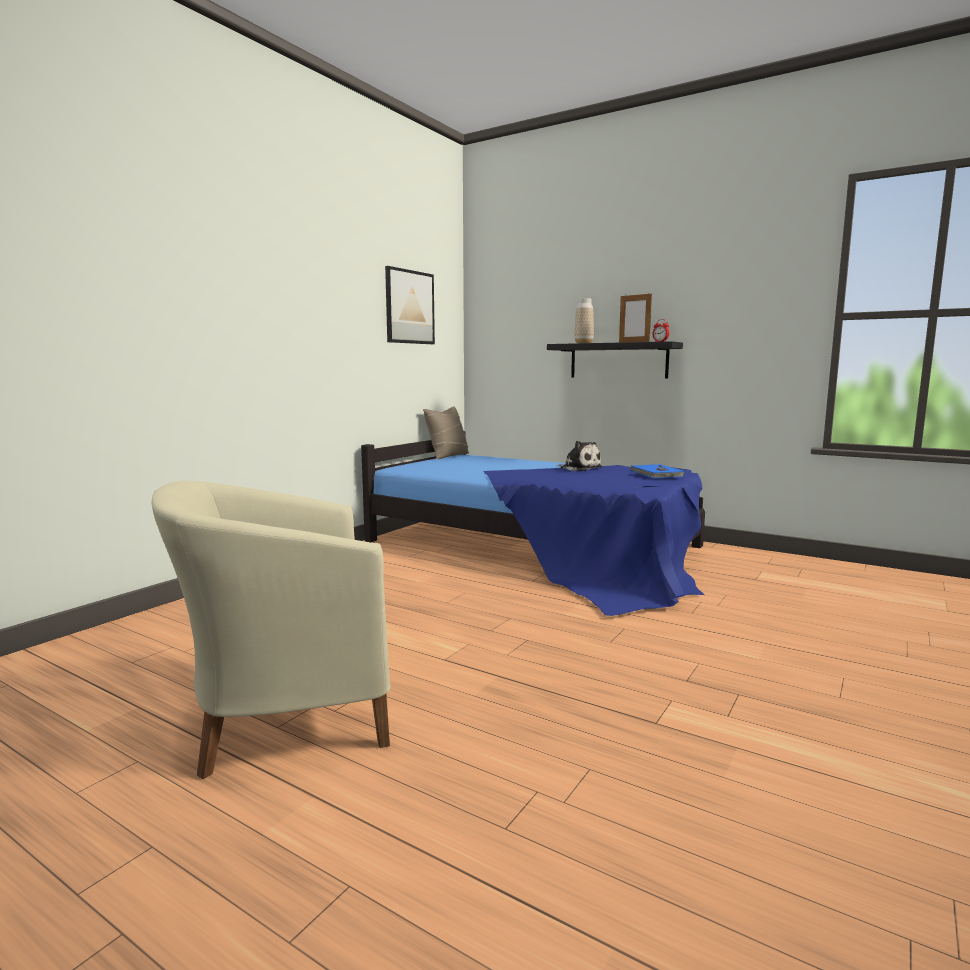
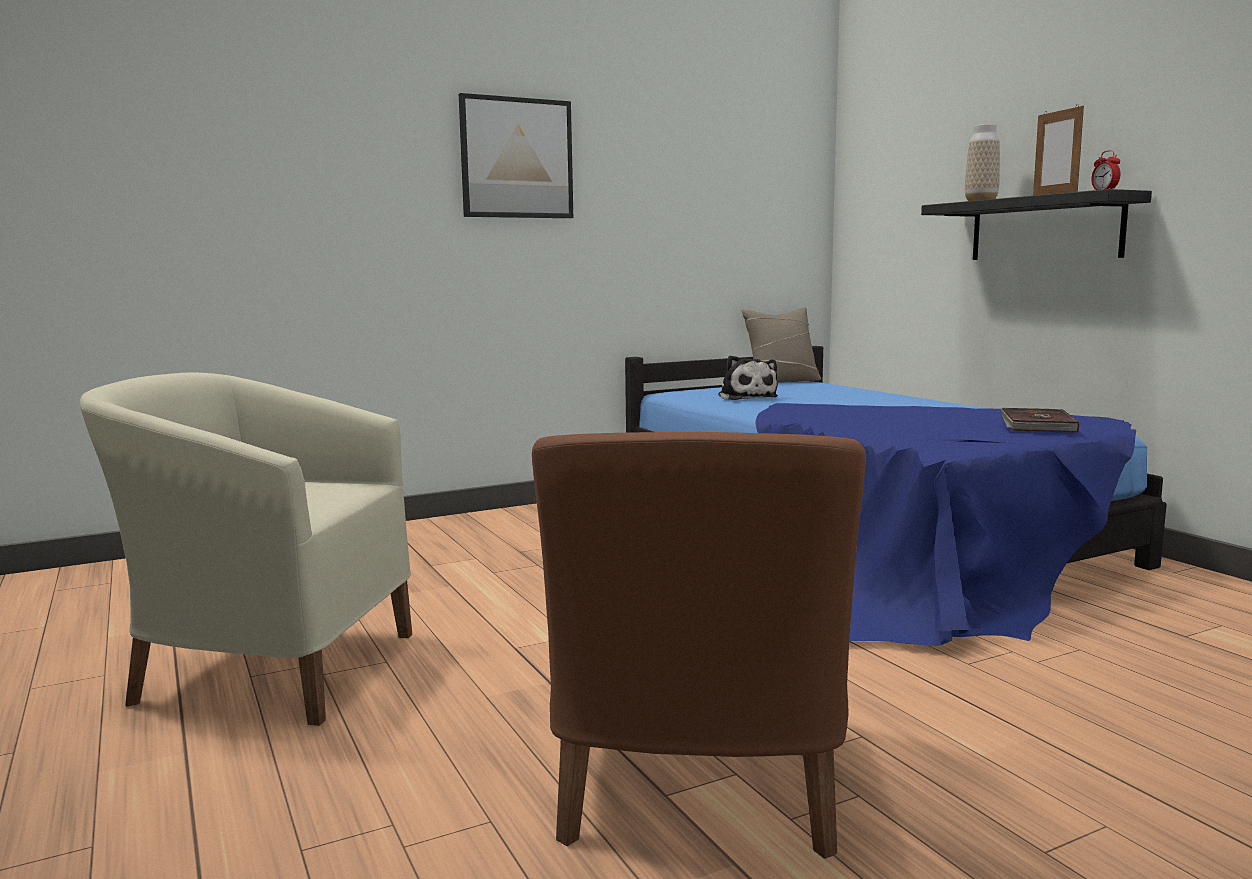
camera: 30 degrees right, 0 degrees up
picture [385,266,435,344] -> picture moved to [459,93,573,218]
plush toy [556,441,602,471] -> plush toy moved to [718,355,778,400]
blue book [630,464,684,479] -> brown book [1001,408,1079,433]
none -> brown armchair [532,432,866,859]

